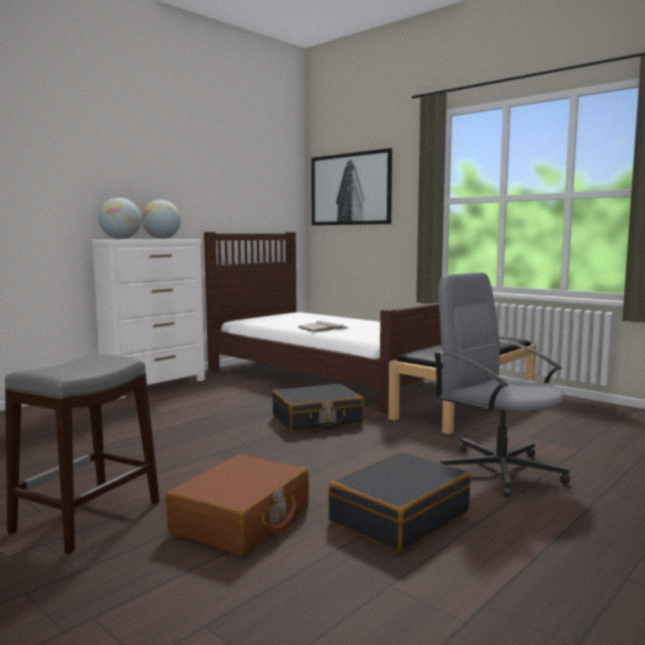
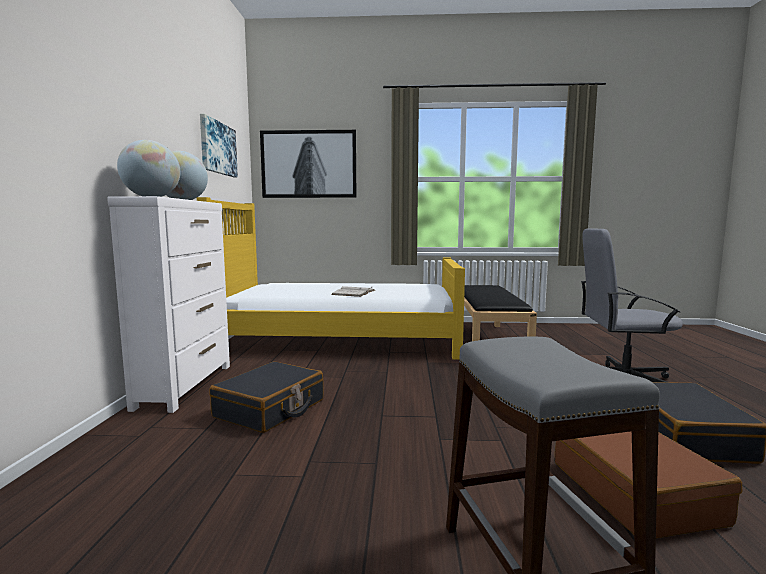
camera: 40 degrees left, 0 degrees up
brown bed [204,232,441,414] -> yellow bed [197,197,465,360]
black suitcase [272,384,364,432] -> black suitcase moved to [209,361,324,433]
none -> picture [200,114,238,177]

